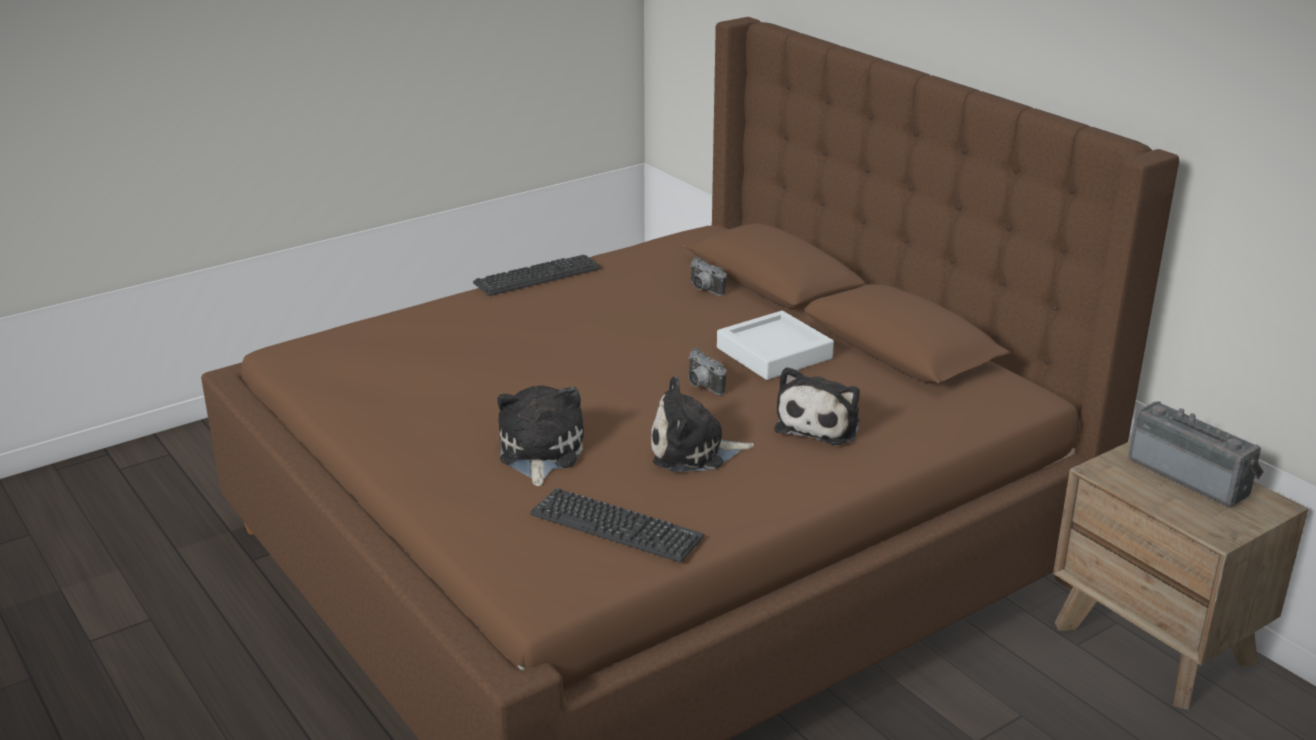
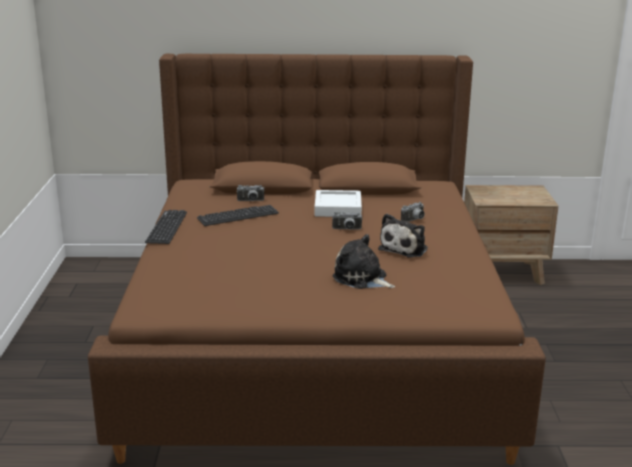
camera: 55 degrees left, 5 degrees down
keyboard [530,488,704,562] -> keyboard moved to [197,205,279,226]
plush toy [775,367,860,445] -> camera [401,202,425,222]
radio [1128,401,1264,507] -> none

